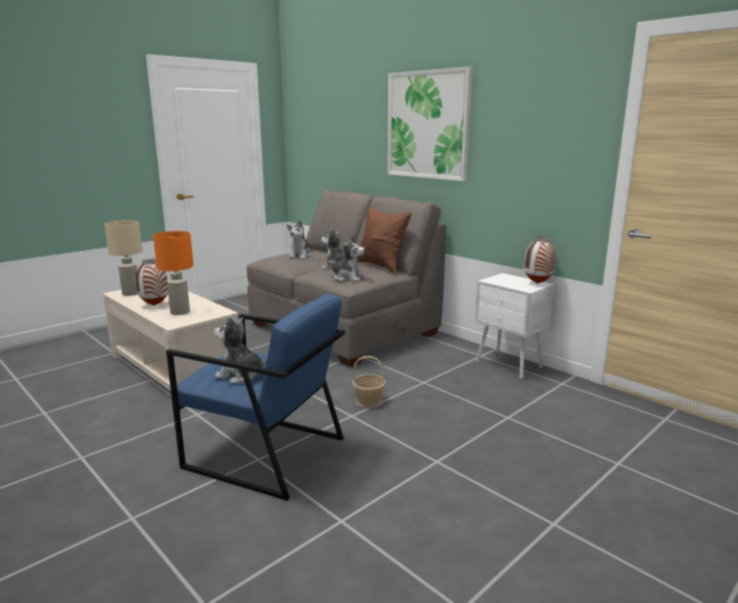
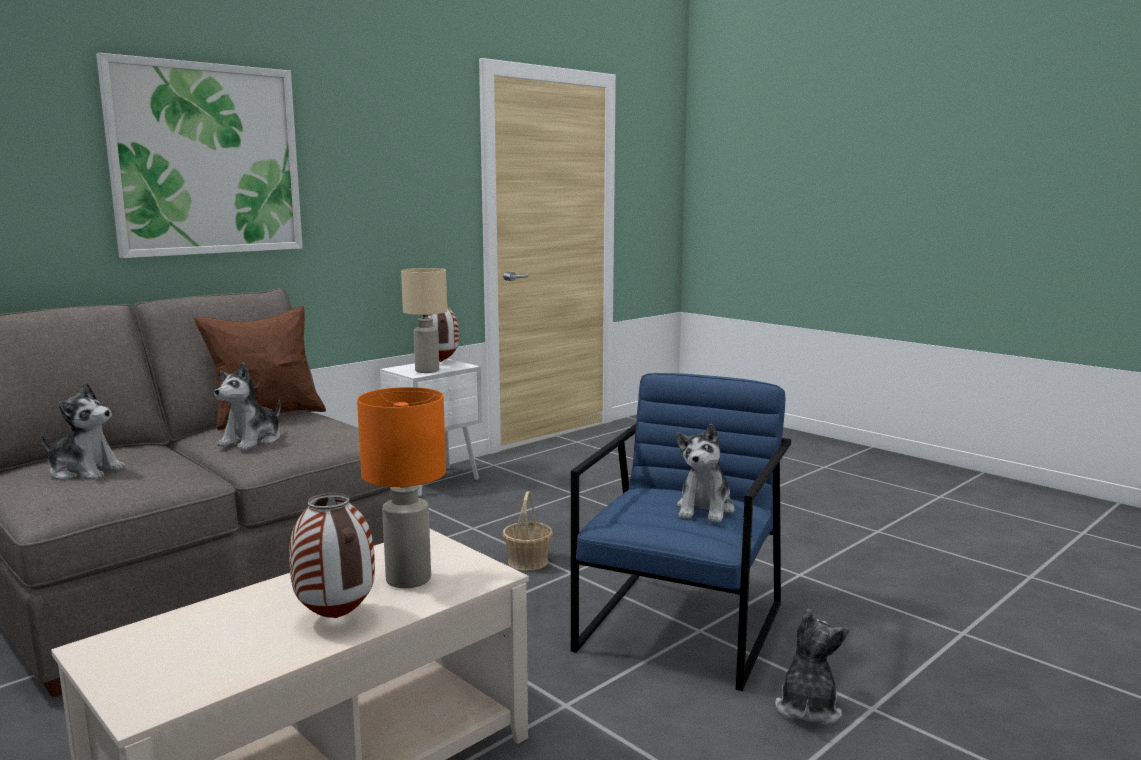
camera: 90 degrees left, 5 degrees down
beige table lamp [104,220,142,296] -> beige table lamp moved to [401,268,447,373]
plush toy [326,236,365,281] -> plush toy moved to [775,609,849,725]

